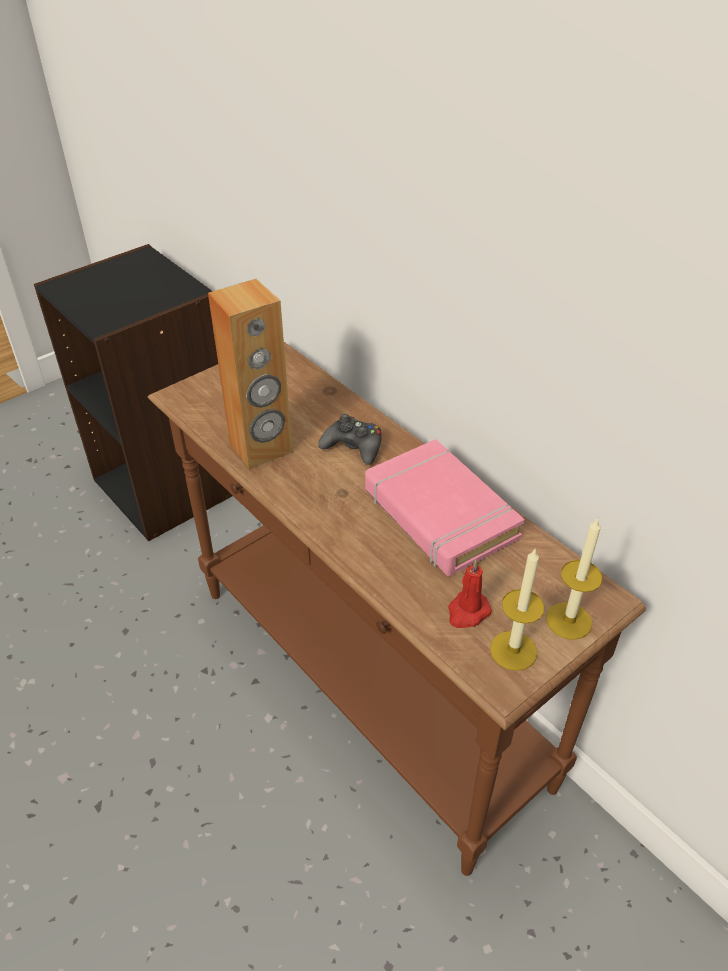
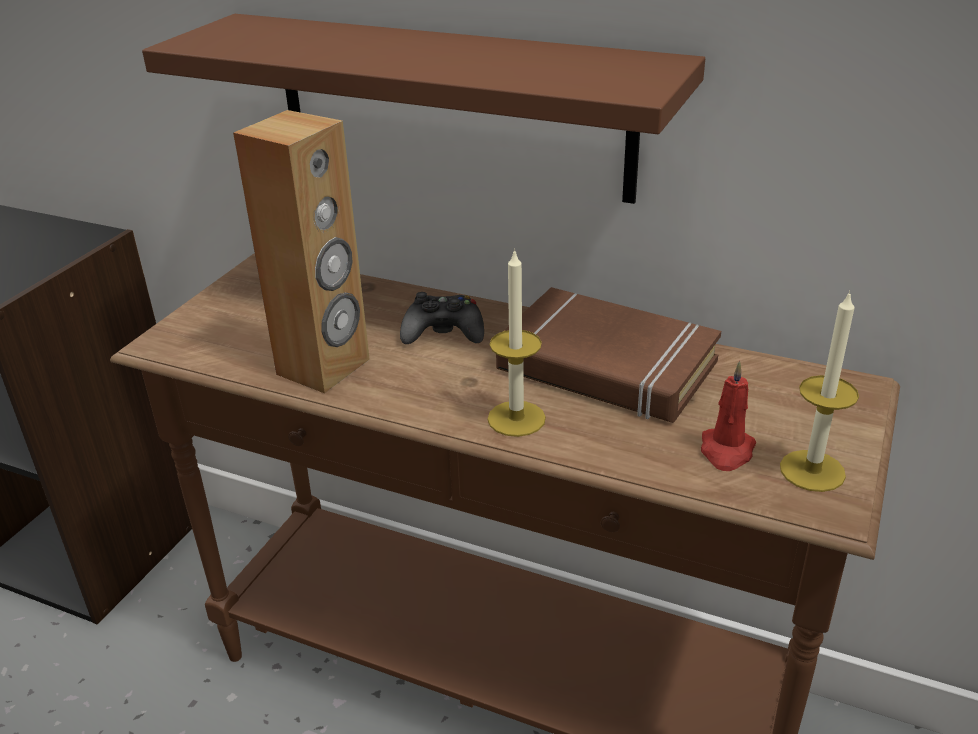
camera: 25 degrees left, 10 degrees down
pink book [365,439,525,576] -> brown book [496,287,721,423]
candle [546,517,602,640] -> candle moved to [487,248,546,437]
none -> brown shelf [142,14,705,204]

